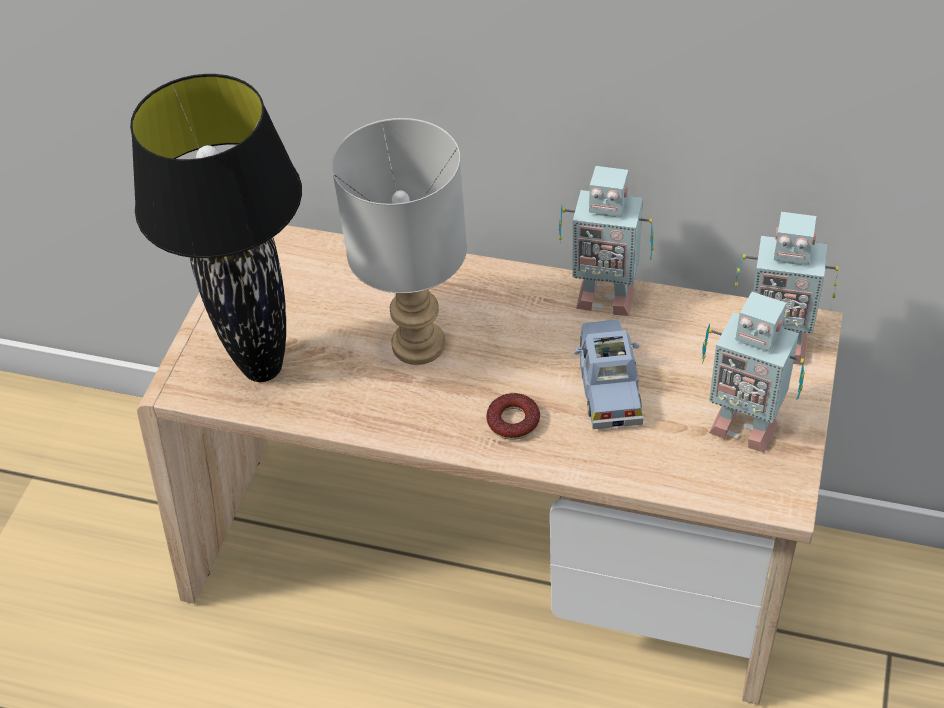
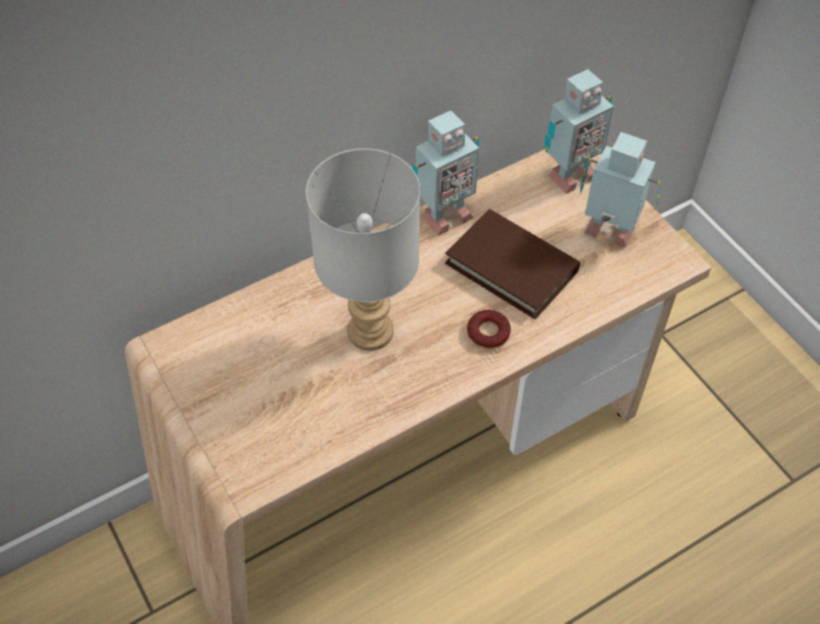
camera: 50 degrees left, 5 degrees up
black table lamp [130,74,302,382] -> none
blue toy car [574,319,643,429] -> brown book [445,209,580,319]
toy robot [702,292,805,453] -> toy robot turned 135 degrees counterclockwise [580,132,662,247]

